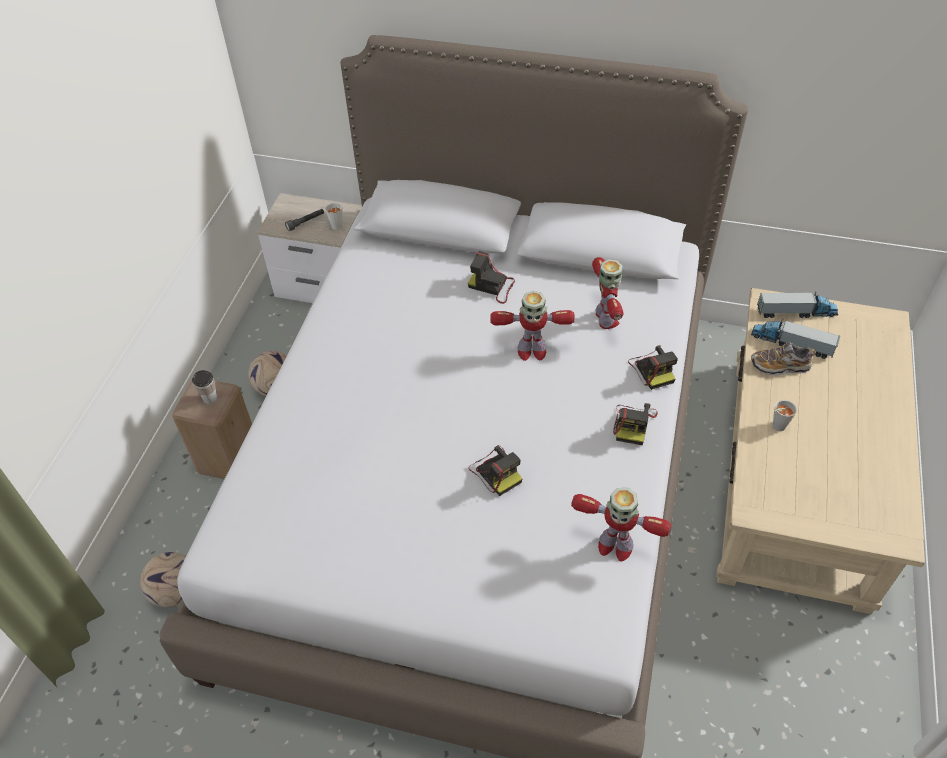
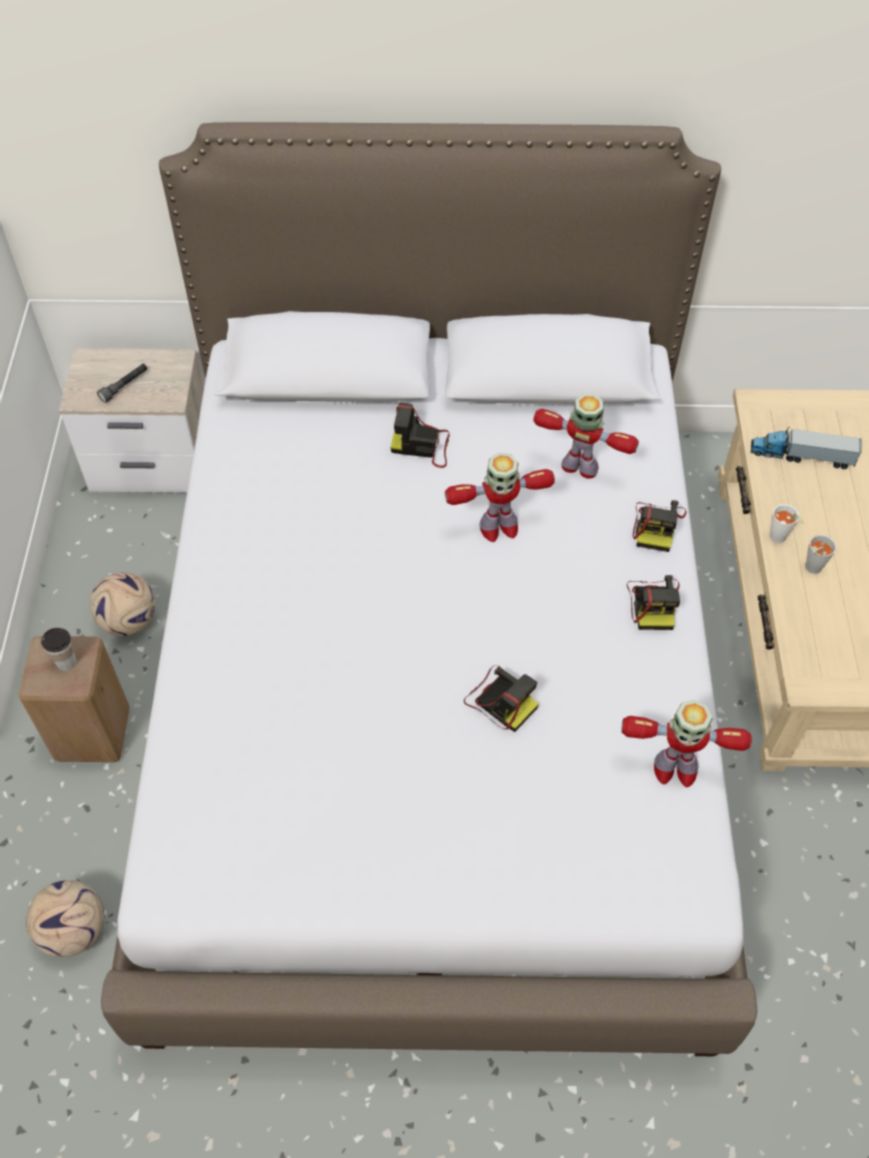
camera: 15 degrees left, 5 degrees up
white cup [325,203,342,230] -> white cup moved to [770,504,804,543]
toy robot [592,257,624,329] -> toy robot turned 45 degrees counterclockwise [533,394,639,479]
camera [628,345,678,390] -> camera turned 45 degrees clockwise [633,500,687,552]
shoe [751,342,816,375] -> none
toy truck [757,291,838,318] -> none

